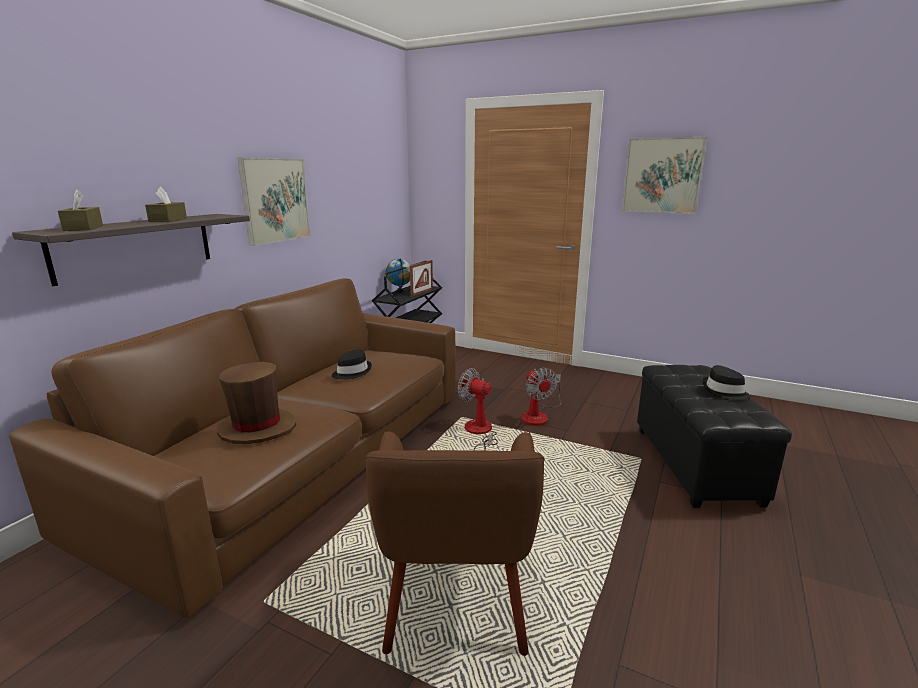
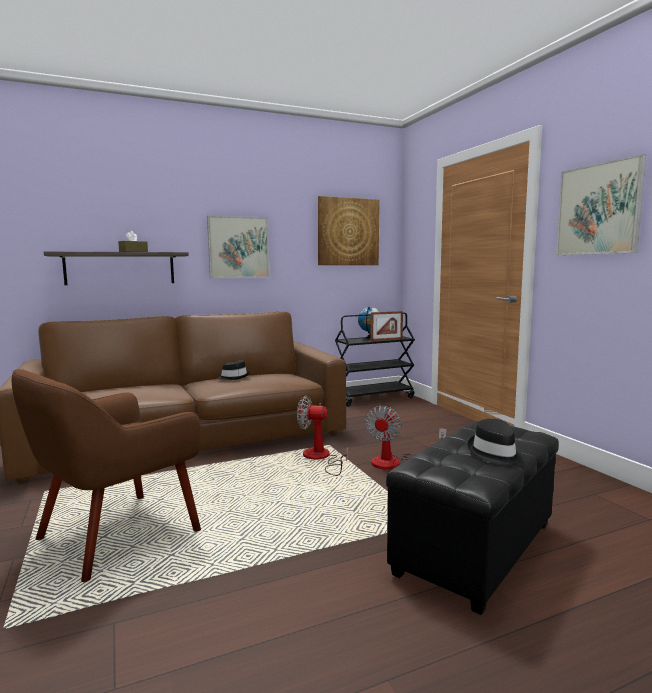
camera: 40 degrees right, 10 degrees down
brown tissue box [58,190,103,231] -> none
brown hat [217,362,296,444] -> none
fan [458,368,498,451] -> fan turned 60 degrees counterclockwise [297,396,348,476]
none -> picture [318,196,380,265]

